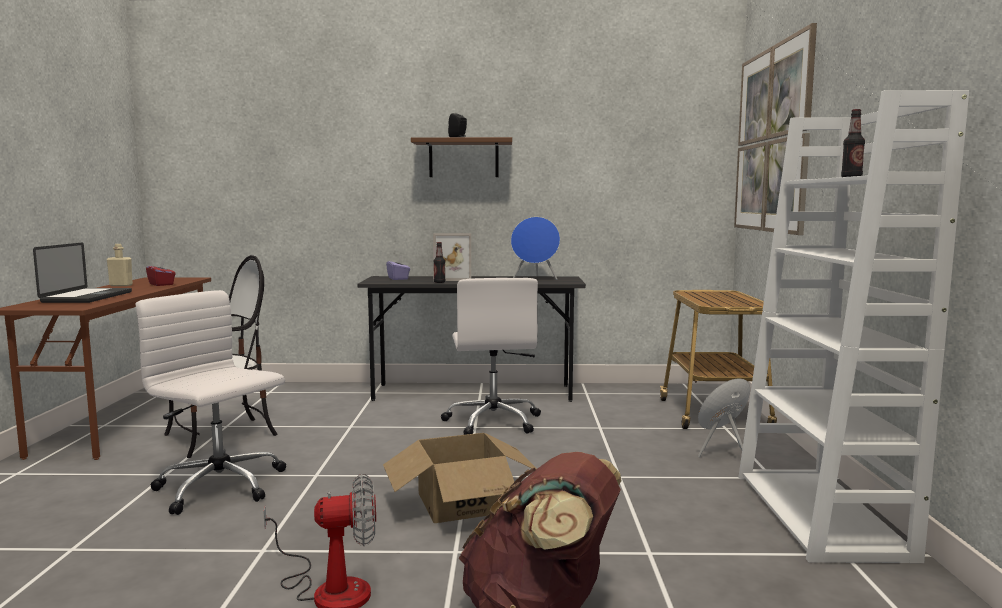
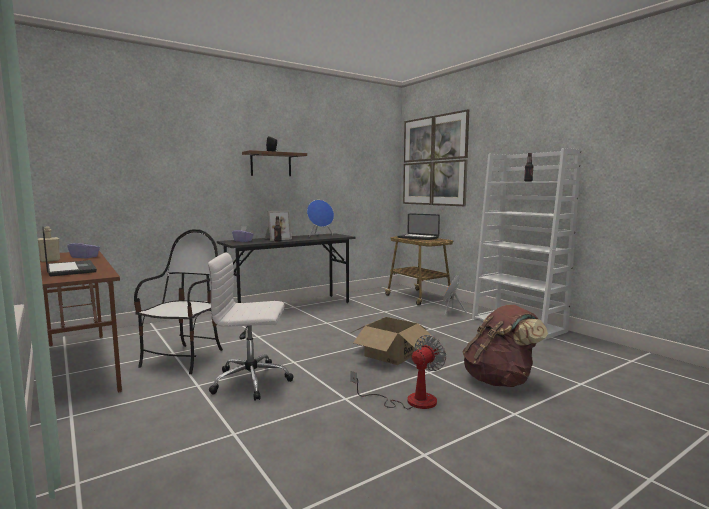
camera: 35 degrees left, 0 degrees up
red tissue box [146,260,176,286] -> purple tissue box [67,238,100,258]
white office chair [441,278,541,435] -> none
none -> laptop [398,213,440,240]

